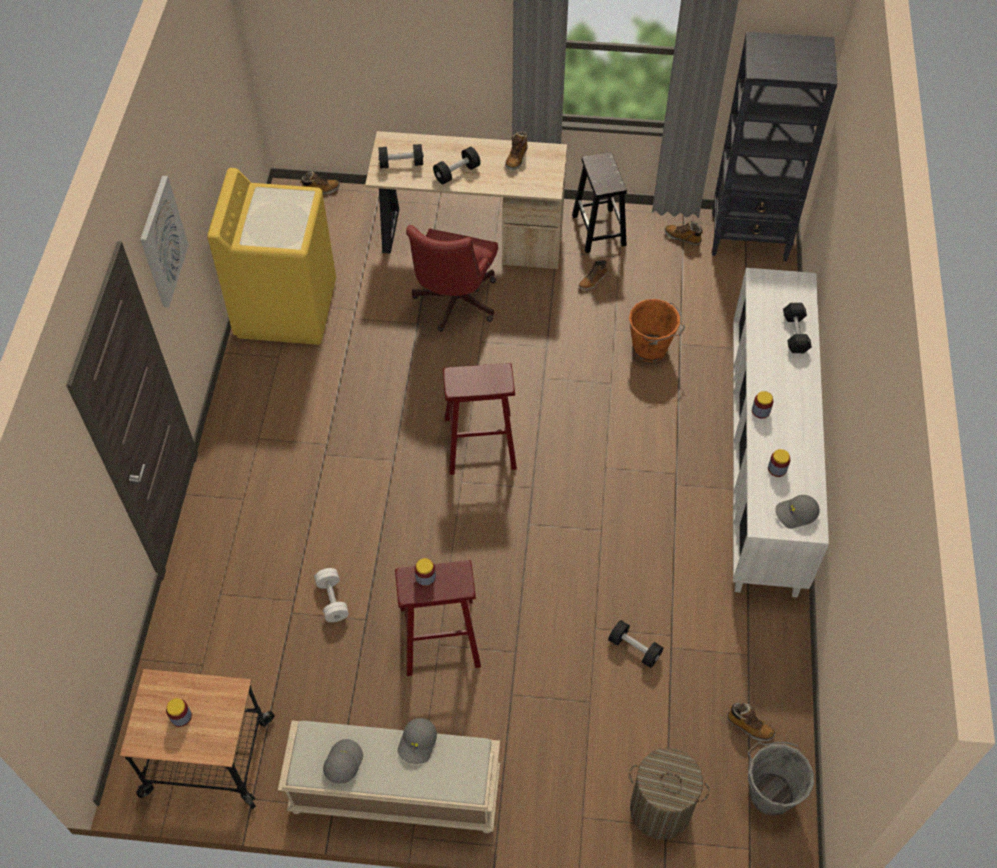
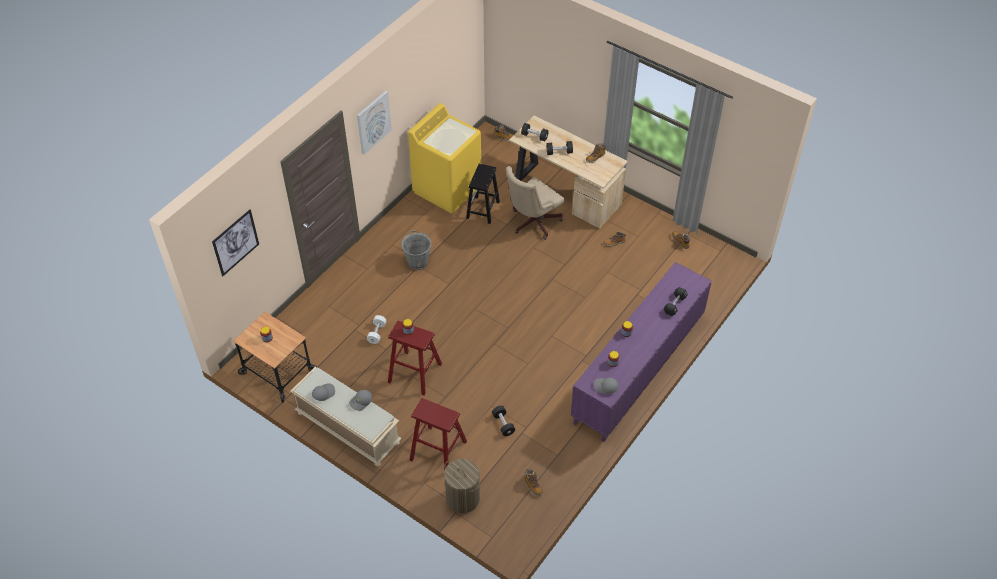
camera: 30 degrees right, 5 degrees down
red office chair [406,225,498,332] -> beige office chair [506,166,565,240]
red stool [443,363,517,475] -> red stool moved to [410,398,467,471]
black stool [572,152,627,253] -> black stool moved to [466,164,500,224]
orange bucket [629,299,685,362] -> none
black bookcase [712,32,837,261] -> none
white cabinet [733,268,829,598] -> purple cabinet [571,262,711,442]
grey bucket [748,742,814,816] -> grey bucket moved to [400,230,432,270]
none -> picture [212,209,259,276]

